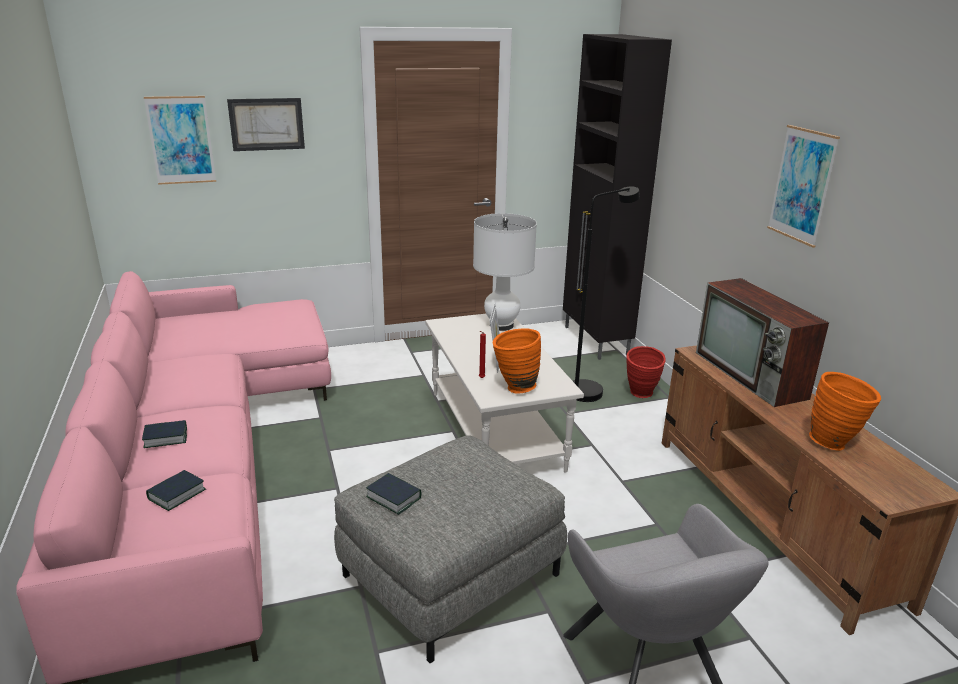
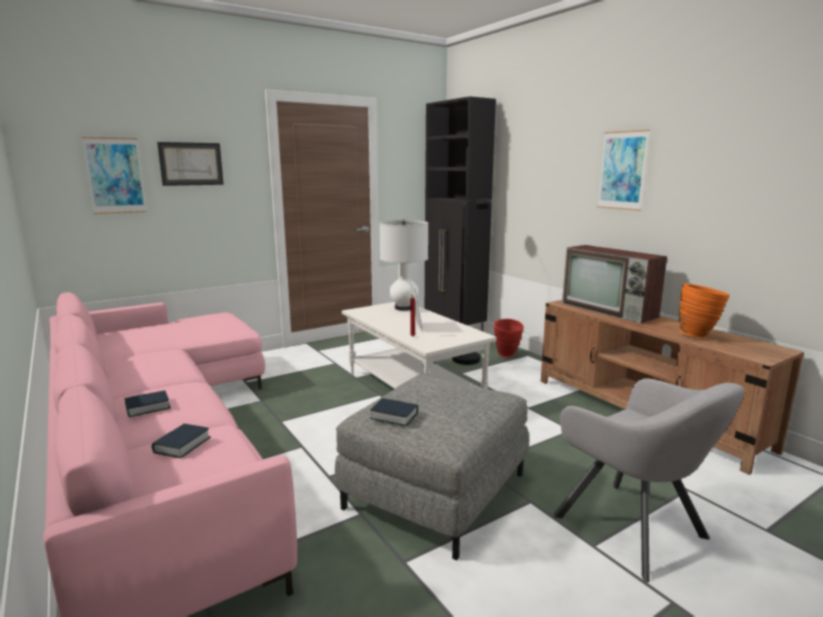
camera: 15 degrees left, 10 degrees down
orange vase [493,329,541,394] -> none

